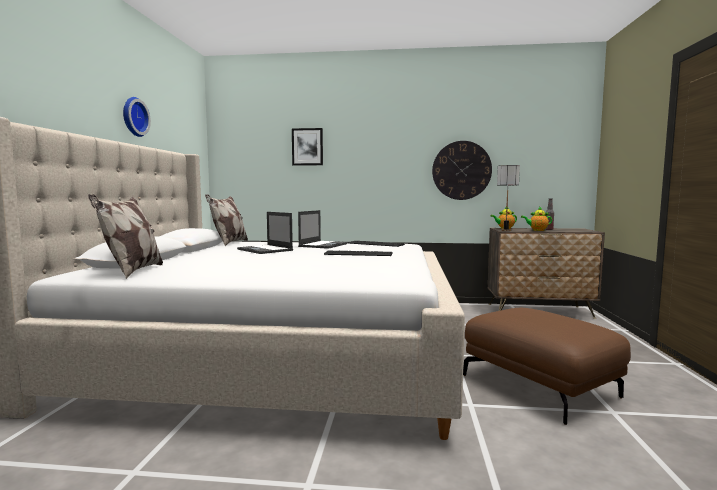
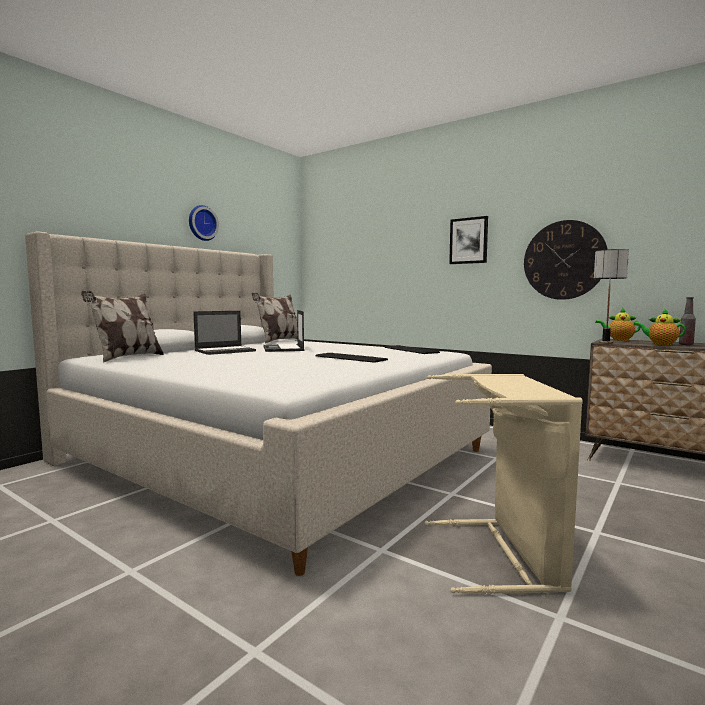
camera: 30 degrees right, 0 degrees up
picture [292,128,323,166] -> picture moved to [449,216,488,264]
laptop [298,210,348,249] -> laptop moved to [193,311,256,355]
brown ottoman [463,308,631,425] -> beige laundry basket [425,374,583,594]

